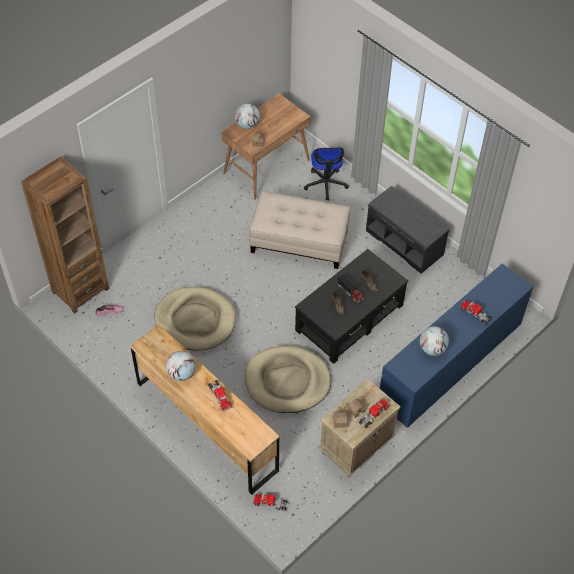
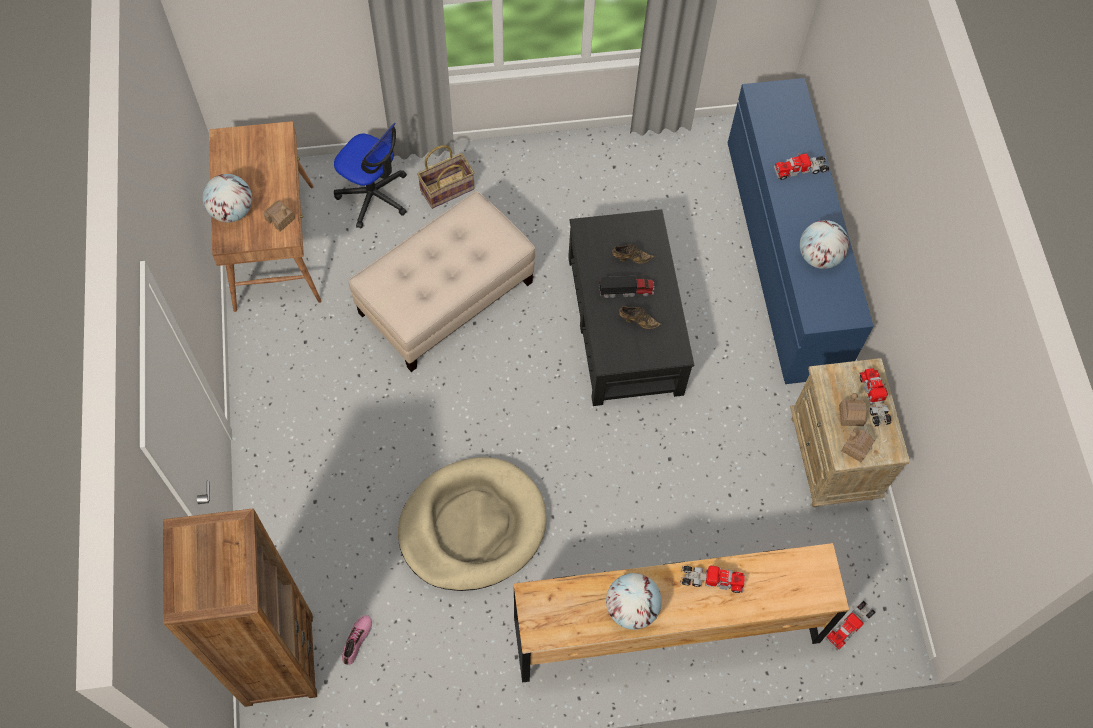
camera: 55 degrees left, 10 degrees up
beige dog bed [245,346,331,413] -> none
grey bench [366,186,450,274] -> none
none -> basket [417,145,474,209]

